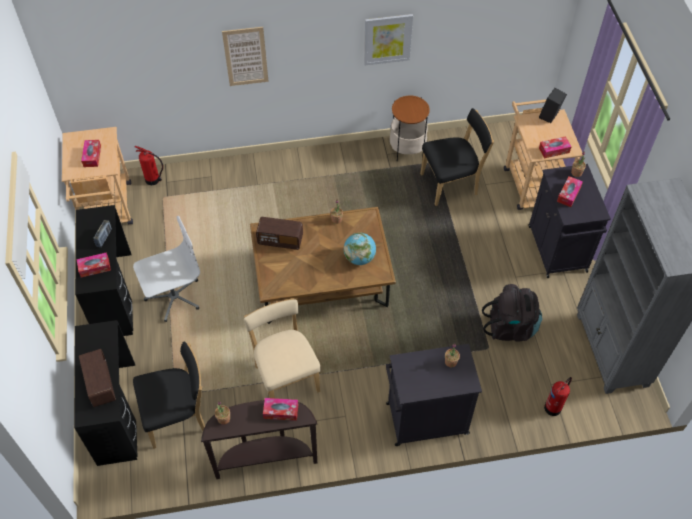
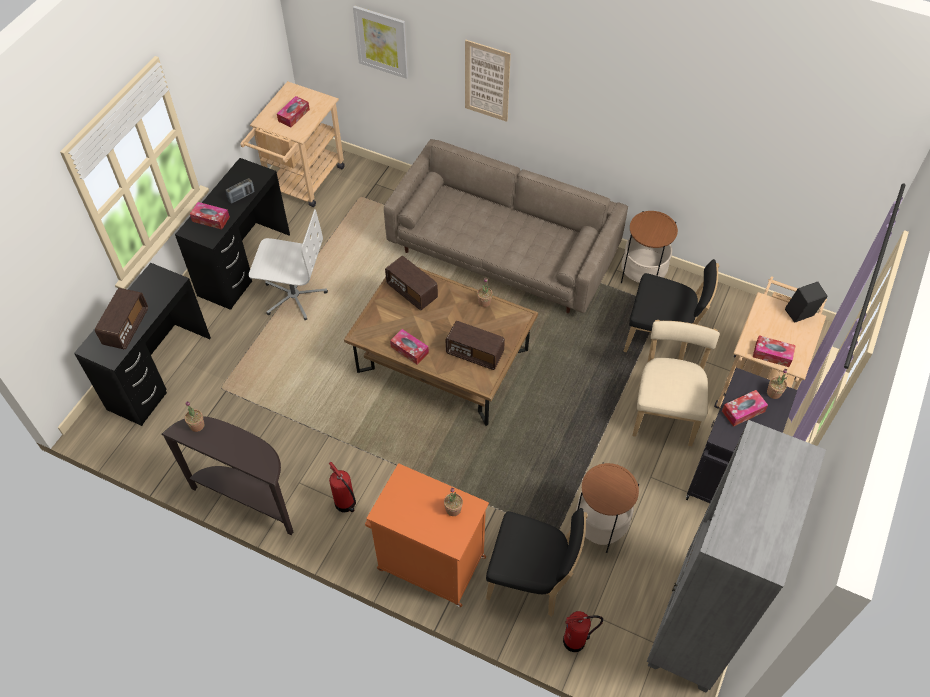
camera: 35 degrees right, 0 degrees up
black chair [133,342,205,449] -> black chair moved to [486,508,588,617]
fire extinguisher [135,146,163,185] -> fire extinguisher moved to [329,462,356,512]
beige chair [244,298,321,398] -> beige chair moved to [632,320,720,446]
tissue box [263,398,298,421] -> tissue box moved to [390,329,429,365]
globe [344,233,376,265] -> radio [446,321,505,370]
picture [364,14,413,65] -> picture moved to [353,5,408,79]
black cabinet [386,344,482,446] -> orange cabinet [365,463,489,607]
black backpack [482,284,542,342] -> side table [576,462,639,553]
none -> beige sofa [384,139,628,313]

